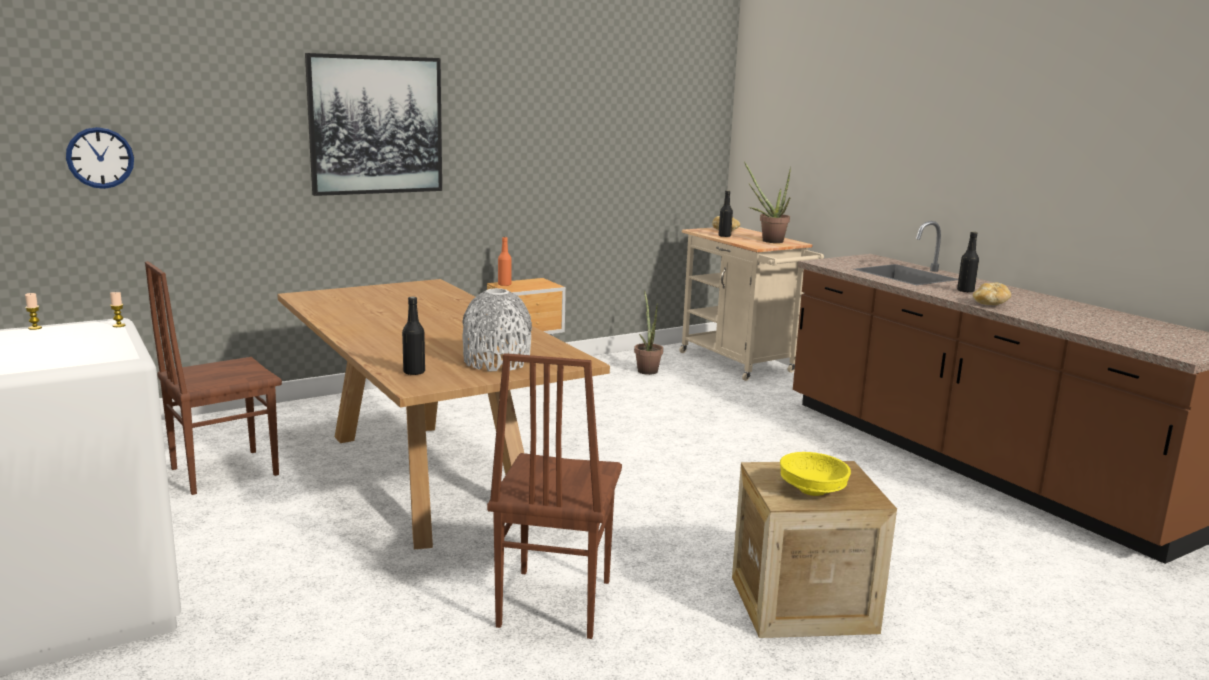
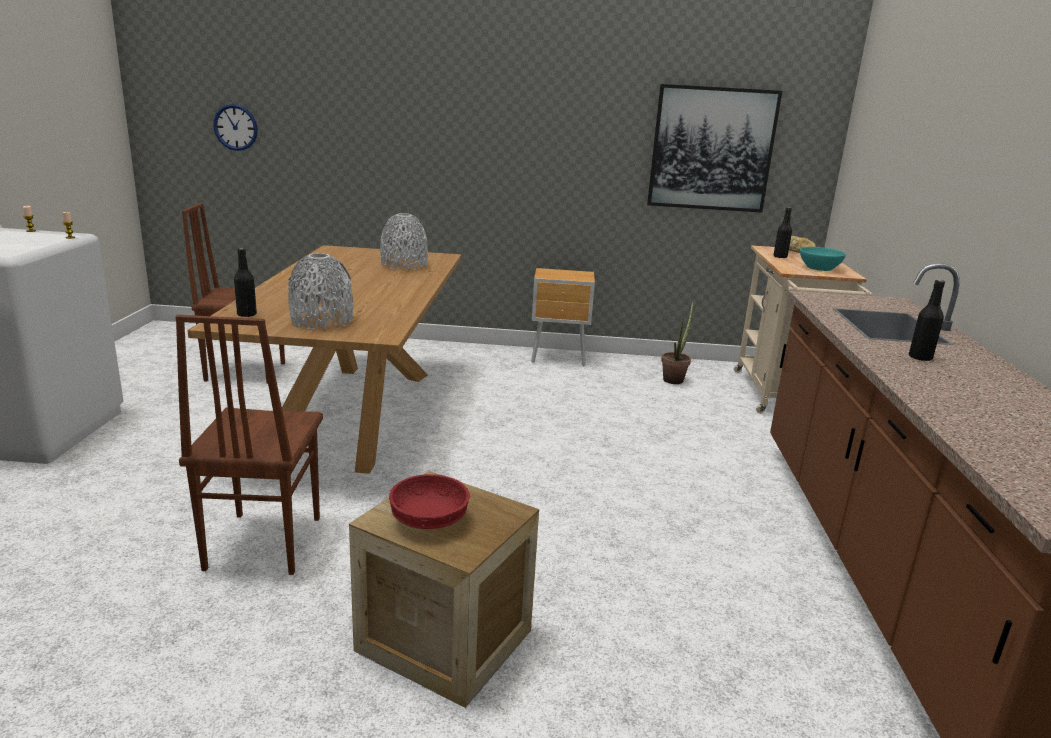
camera: 35 degrees right, 5 degrees up
picture [305,53,442,196] -> picture moved to [647,84,782,213]
brown chair [487,353,622,639] -> brown chair turned 45 degrees counterclockwise [175,315,323,575]
orange bottle [498,237,512,286] -> none
potted plant [744,161,791,243] -> turquoise bowl [800,247,846,271]
yellow bowl [780,452,851,496] -> red bowl [389,474,470,529]
bread [973,282,1011,305] -> none
none -> grey vase [380,213,428,270]

